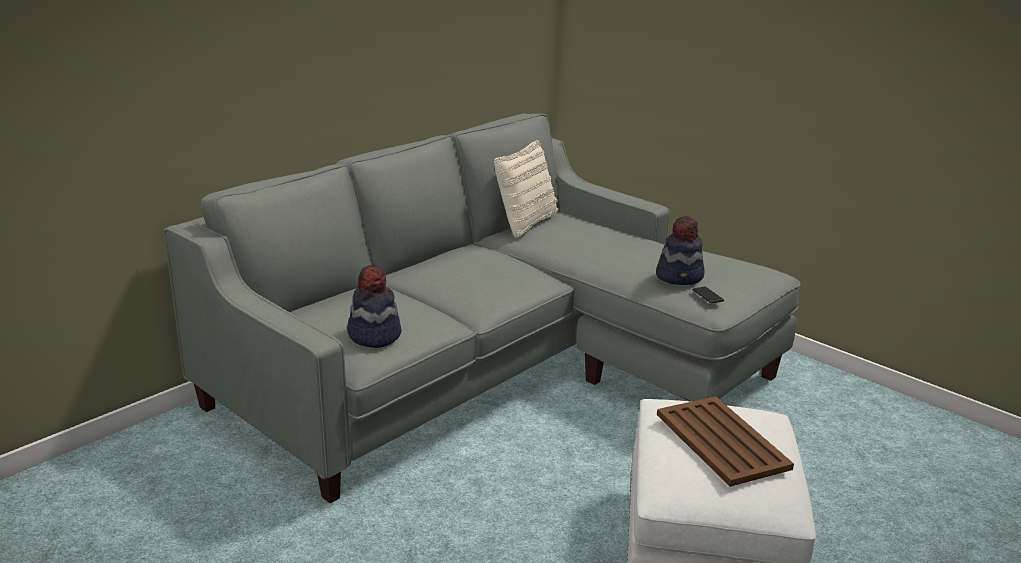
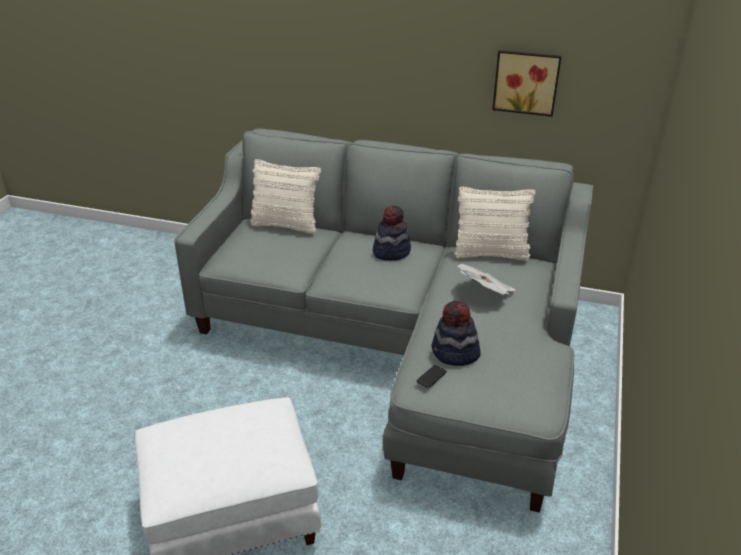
camera: 65 degrees right, 10 degrees up
hat [347,265,402,348] -> hat moved to [373,206,411,261]
brown tray [657,396,794,487] -> none
none -> beige pillow [251,159,321,234]
none -> newspaper [457,264,515,295]
none -> picture [492,50,562,117]

